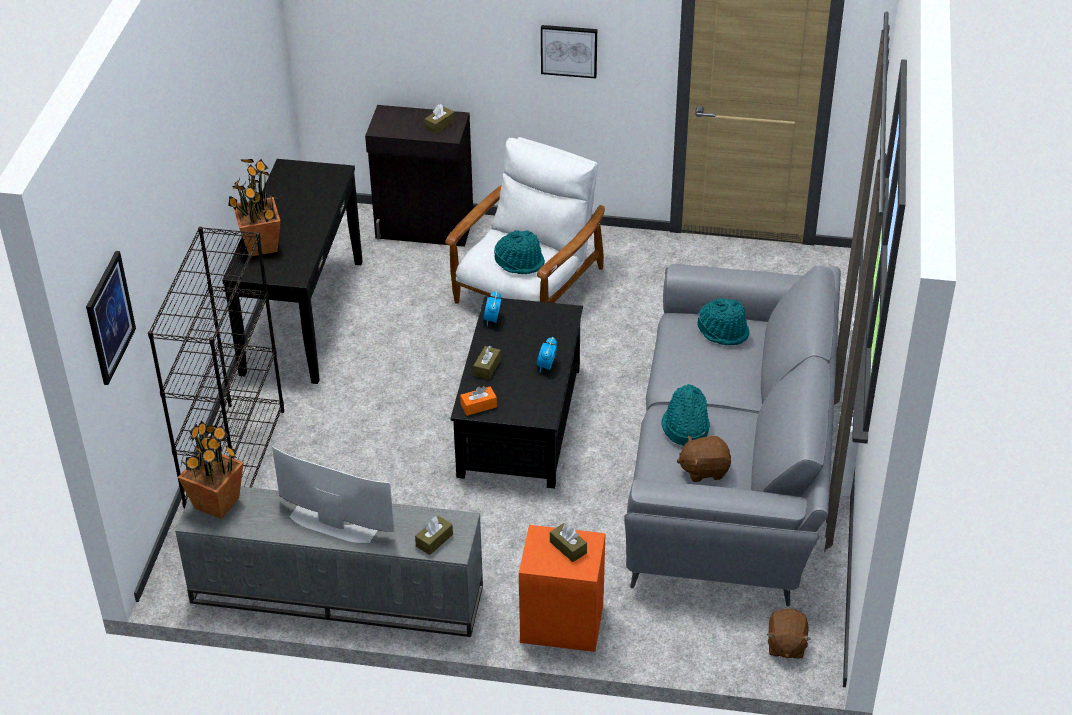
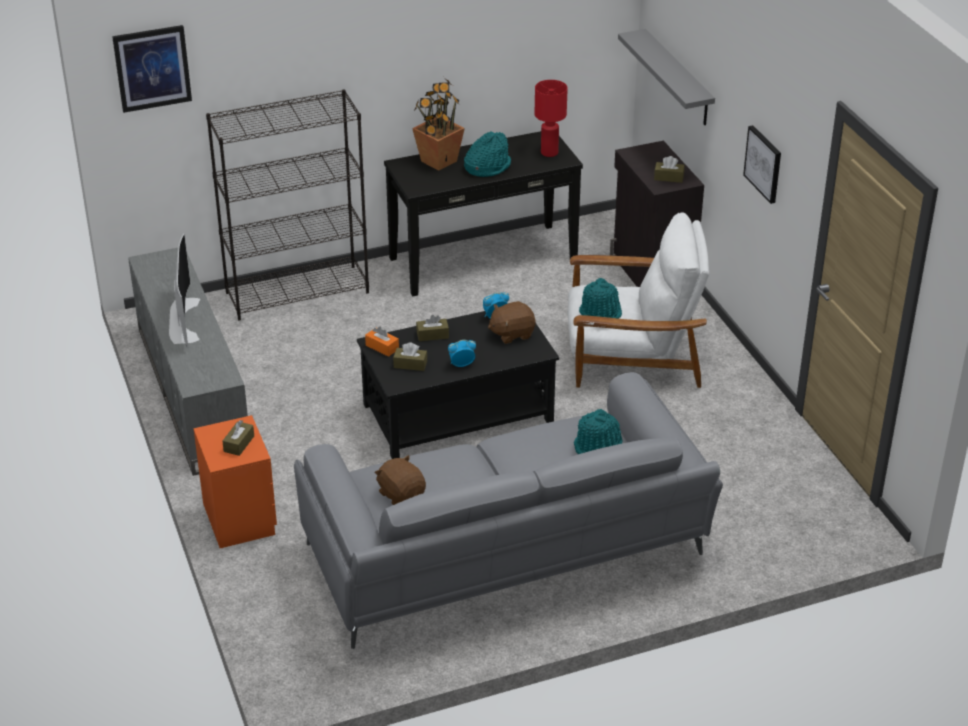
camera: 60 degrees right, 5 degrees down
potted plant [178,421,244,519] -> none
brown tissue box [415,516,453,555] -> brown tissue box moved to [393,342,427,371]
turquoise hat [661,384,710,446] -> turquoise hat moved to [464,131,511,177]
brown plush toy [767,609,811,659] -> brown plush toy moved to [488,301,536,344]
none -> red table lamp [535,80,568,157]
none -> grey shelf [618,29,715,125]

